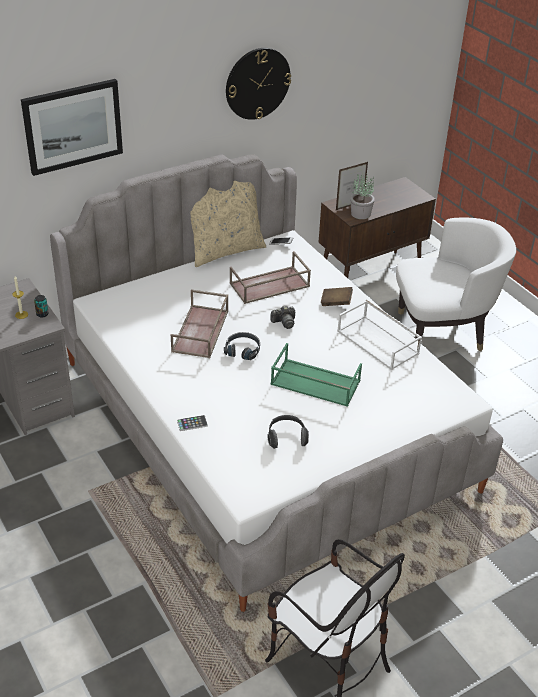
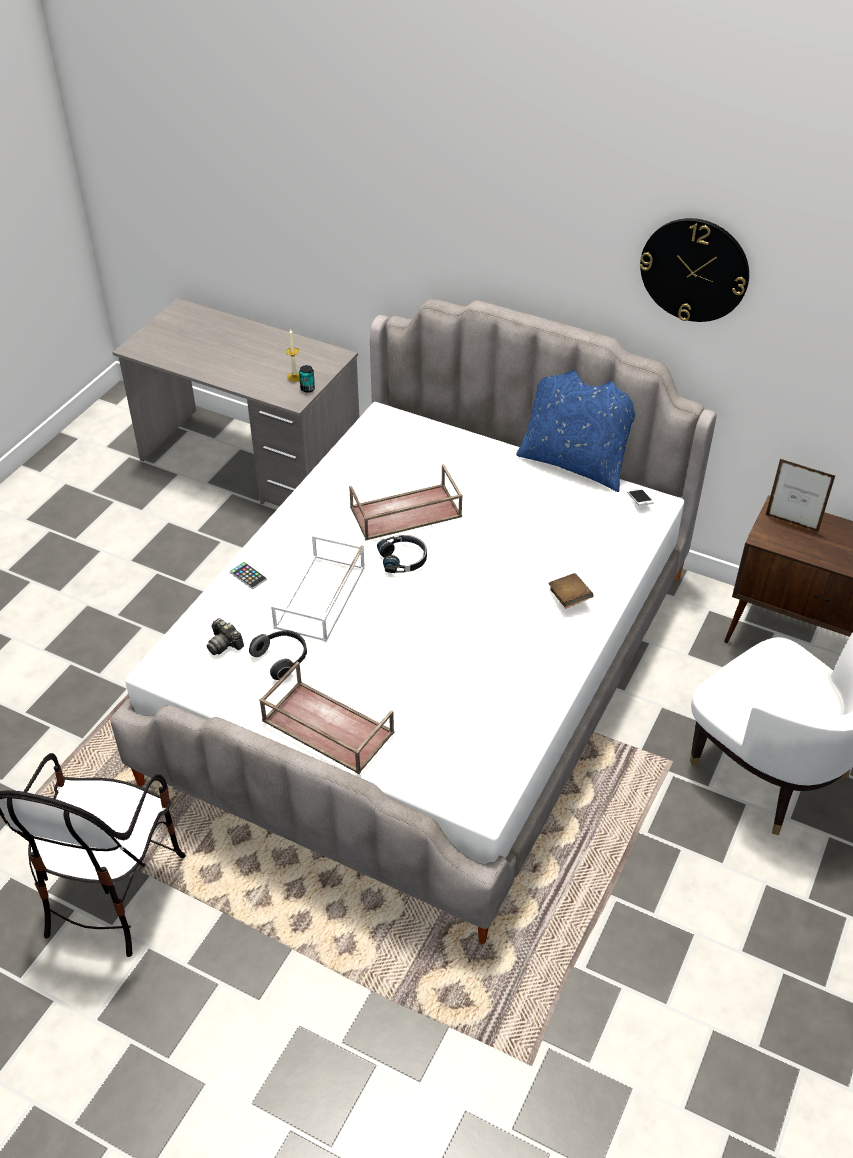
camera: 60 degrees right, 5 degrees up
picture [21,79,123,176] -> none
beige pillow [190,181,266,267] -> blue pillow [516,370,635,492]
brown tray [230,251,311,304] -> brown tray moved to [259,662,394,774]
green tray [270,343,362,407] -> none
camera [271,306,295,329] -> camera moved to [207,618,244,655]
white tray [337,300,422,370] -> white tray moved to [271,535,365,642]
potted plant [350,175,375,219] -> none

